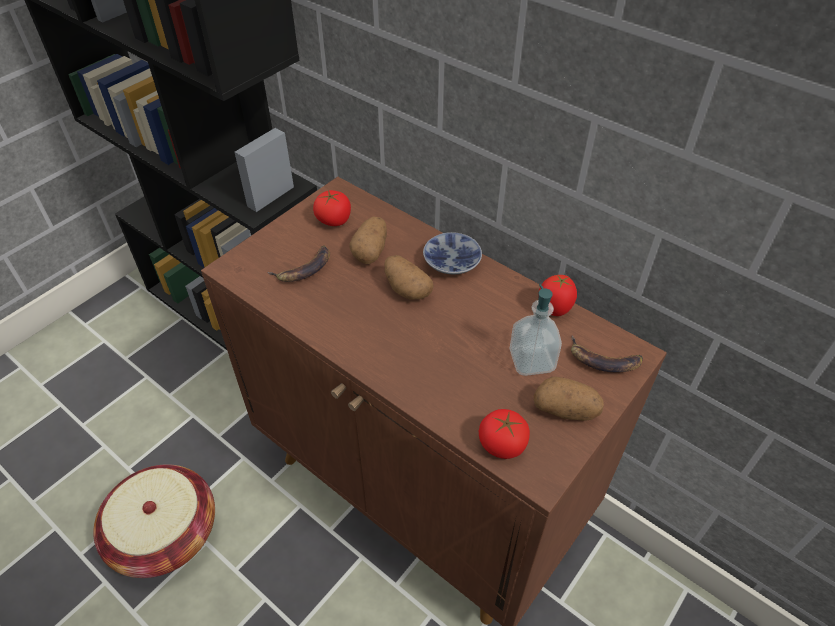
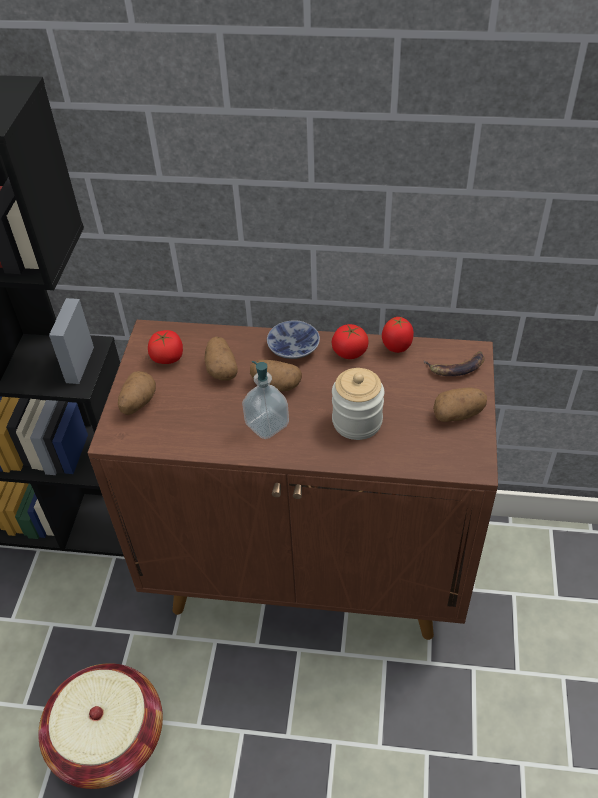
camera: 30 degrees left, 0 degrees up
banana [268,245,330,282] -> none
tomato [479,409,530,459] -> tomato moved to [332,324,369,359]
soap dispenser [509,284,562,376] -> soap dispenser moved to [242,361,289,439]
none -> potato [118,371,156,415]
none -> jar [332,368,384,440]

